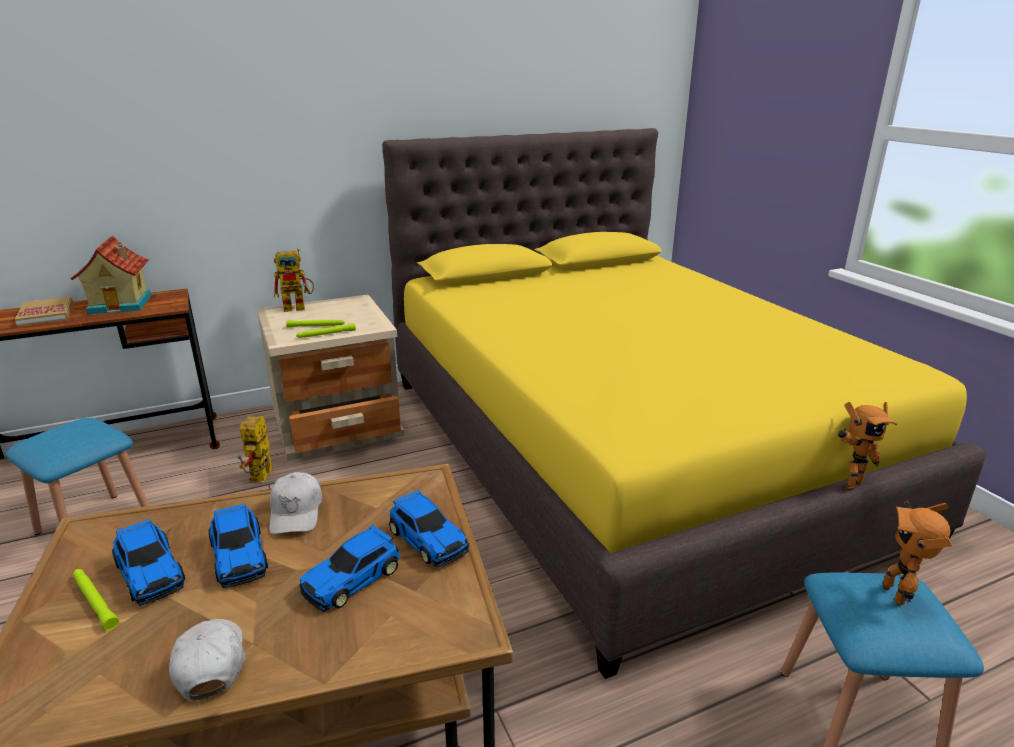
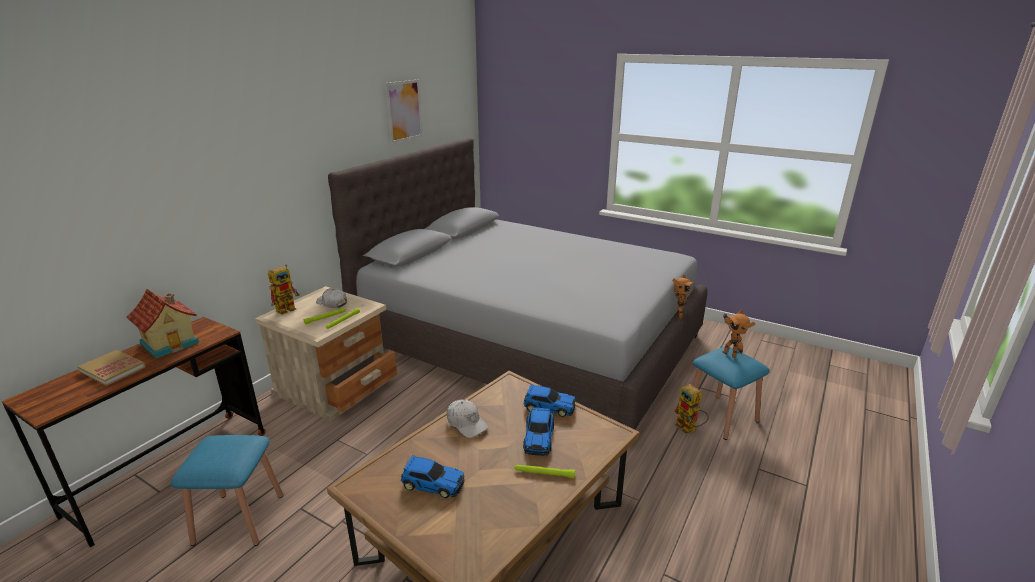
camera: 35 degrees left, 0 degrees up
green flashlight [73,569,119,630] -> green flashlight moved to [514,465,575,478]
white cap [169,619,245,701] -> white cap moved to [316,288,347,308]
toy car [209,504,268,588] -> none
toy robot [237,416,273,482] -> toy robot moved to [674,384,709,434]
yellow bed [382,128,987,679] -> grey bed [328,138,708,430]
none -> picture [385,80,423,143]

